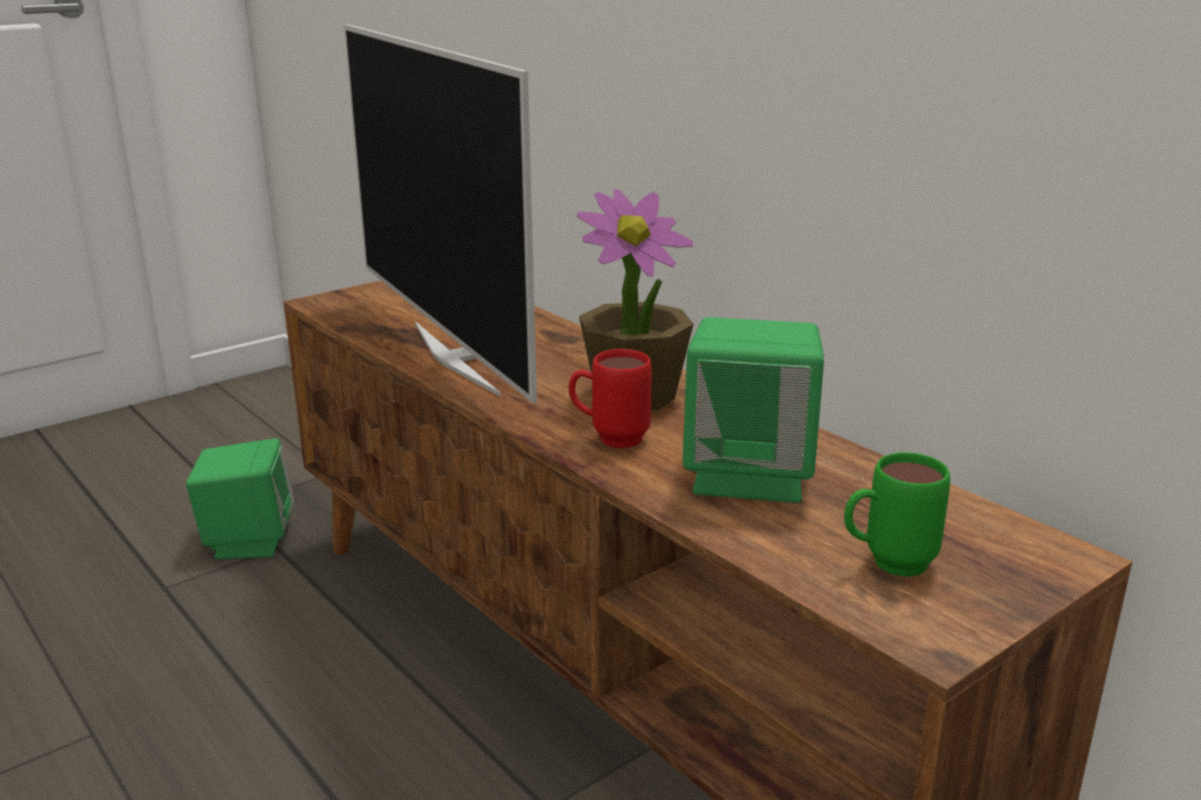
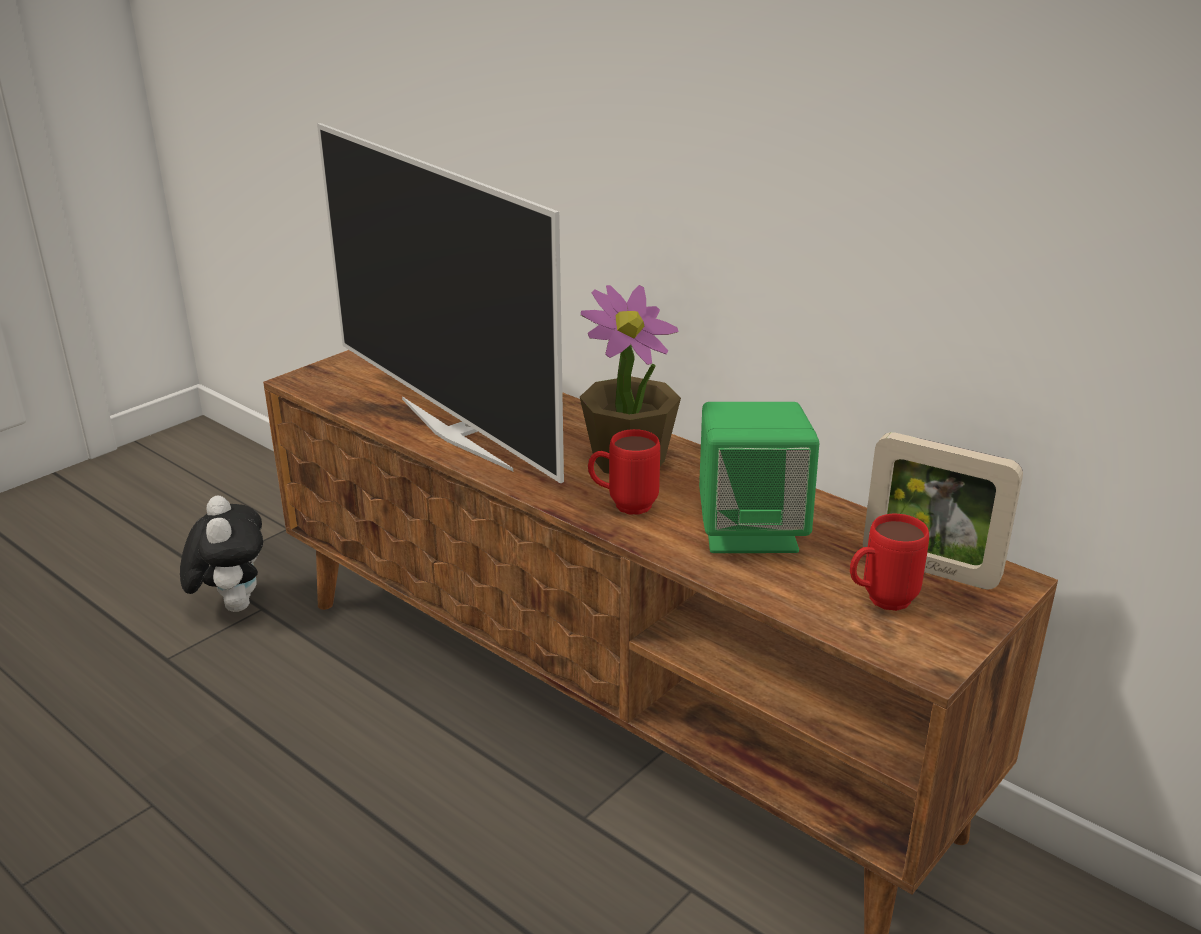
camera: 10 degrees left, 5 degrees up
green speaker [186,439,294,559] -> plush toy [180,496,263,612]
green mug [844,452,950,577] -> red mug [850,514,929,611]
none -> picture frame [863,432,1023,590]

